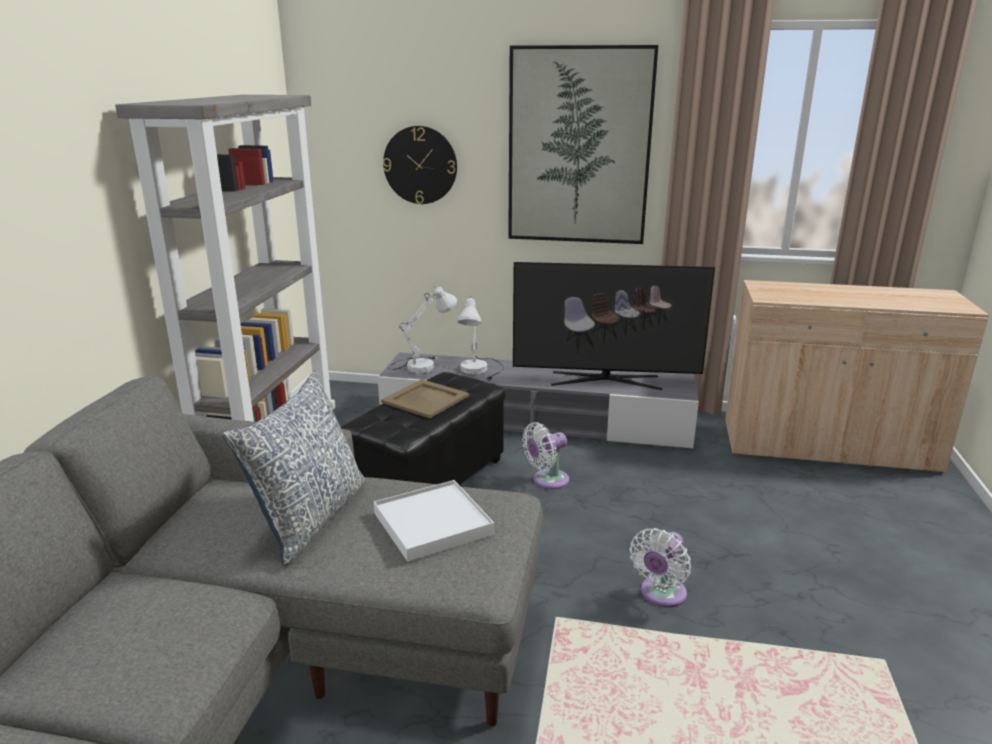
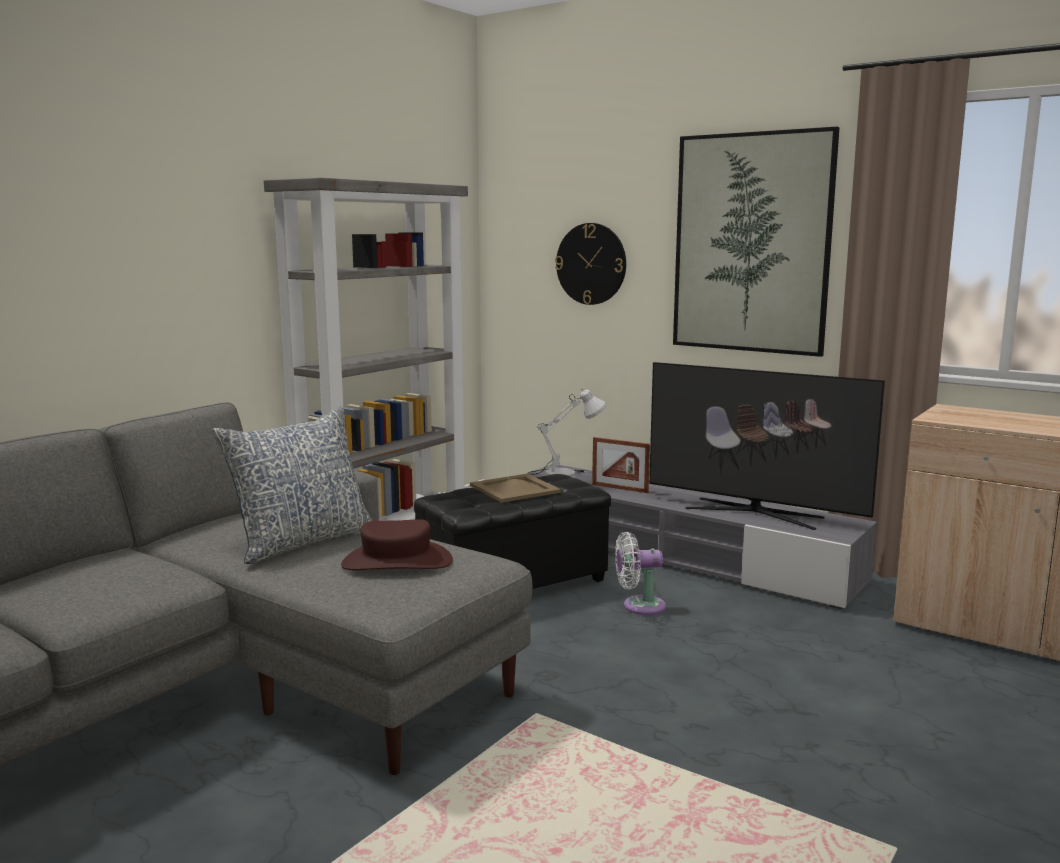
camera: 25 degrees right, 10 degrees down
white tray [374,480,494,562] -> brown hat [341,519,453,570]
white table lamp [457,296,504,381] -> picture frame [592,437,650,493]
white fan [630,528,691,608] -> none

